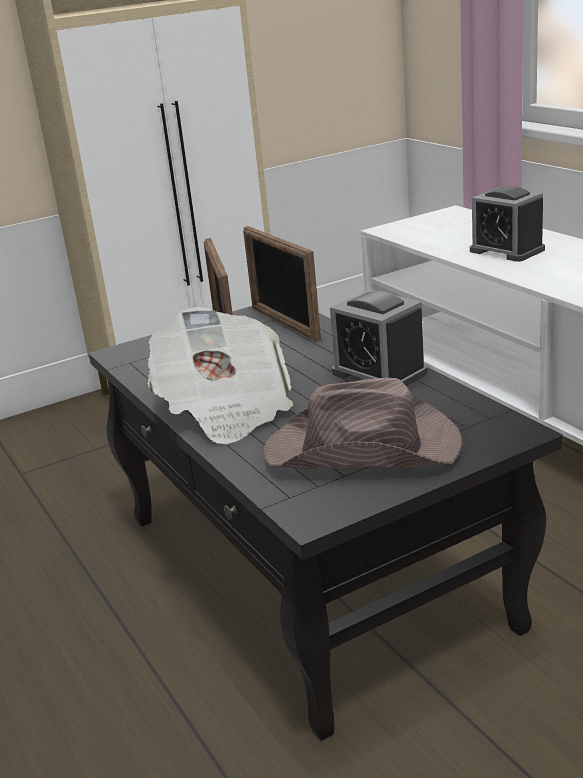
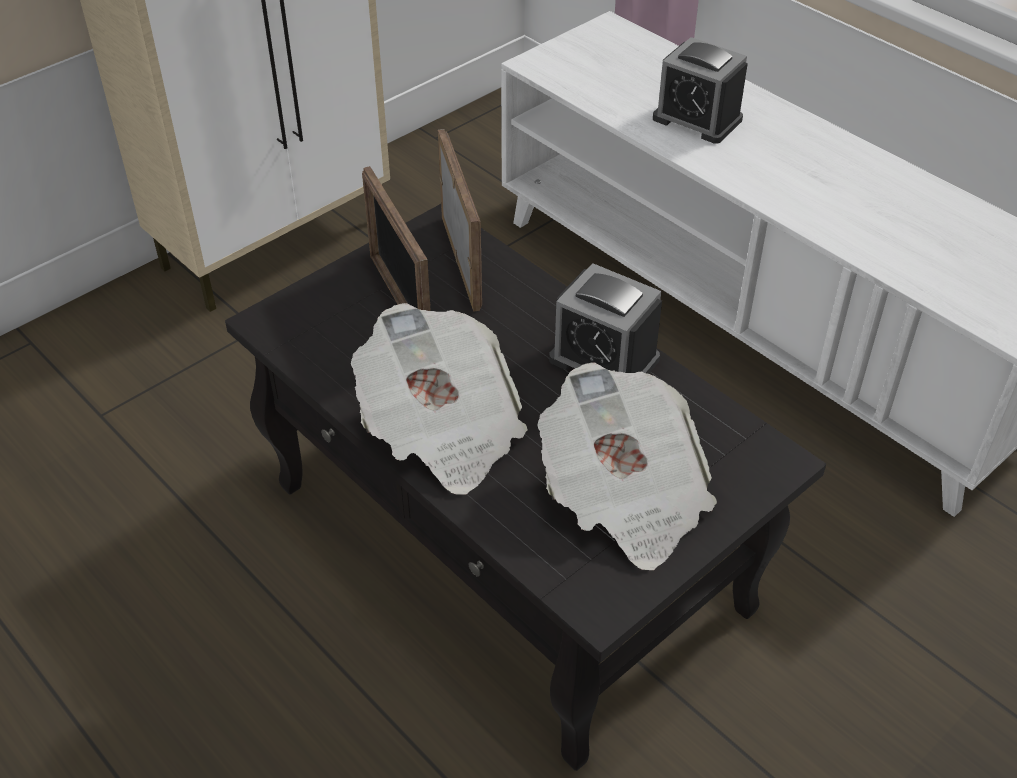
camera: 15 degrees left, 20 degrees up
picture frame [243,226,321,342] -> picture frame turned 150 degrees counterclockwise [438,129,482,312]
brown hat [263,378,462,470] -> newspaper [537,362,717,570]

